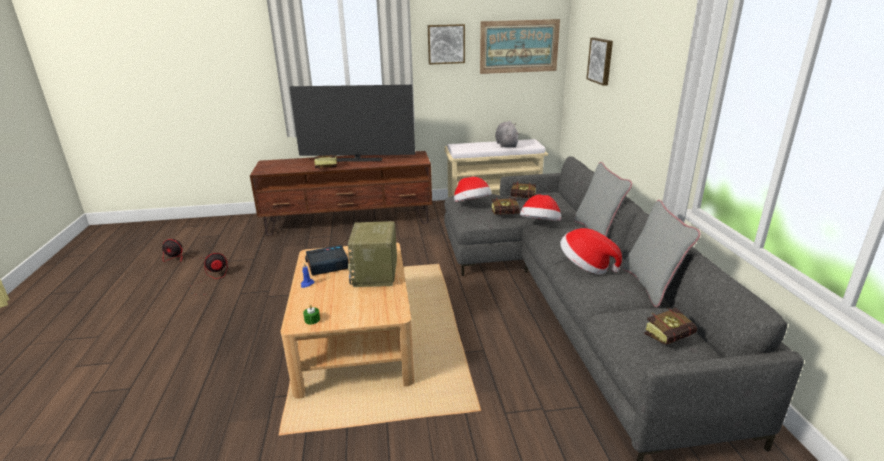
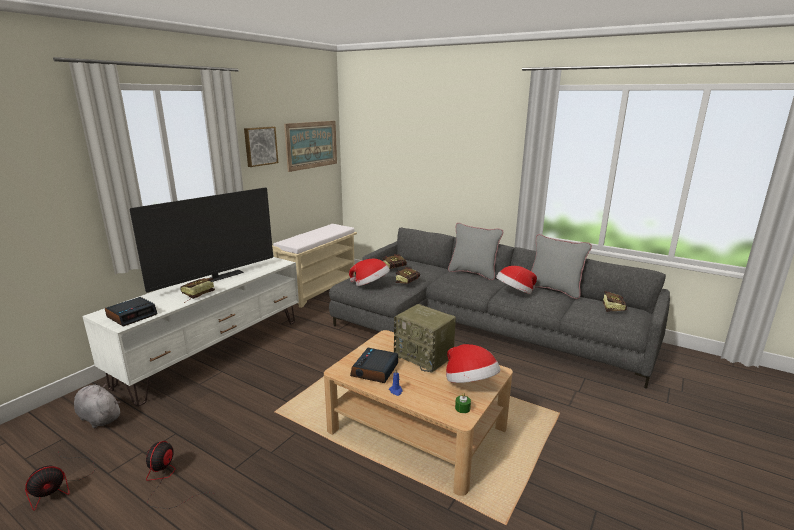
camera: 50 degrees left, 5 degrees down
brown tv stand [250,151,432,236] -> white tv stand [82,257,299,407]
grey plush toy [495,121,519,147] -> grey plush toy moved to [74,383,120,428]
hat [520,194,561,221] -> hat moved to [446,344,500,383]
picture [586,38,613,86] -> none
none -> alarm clock [105,297,158,326]

